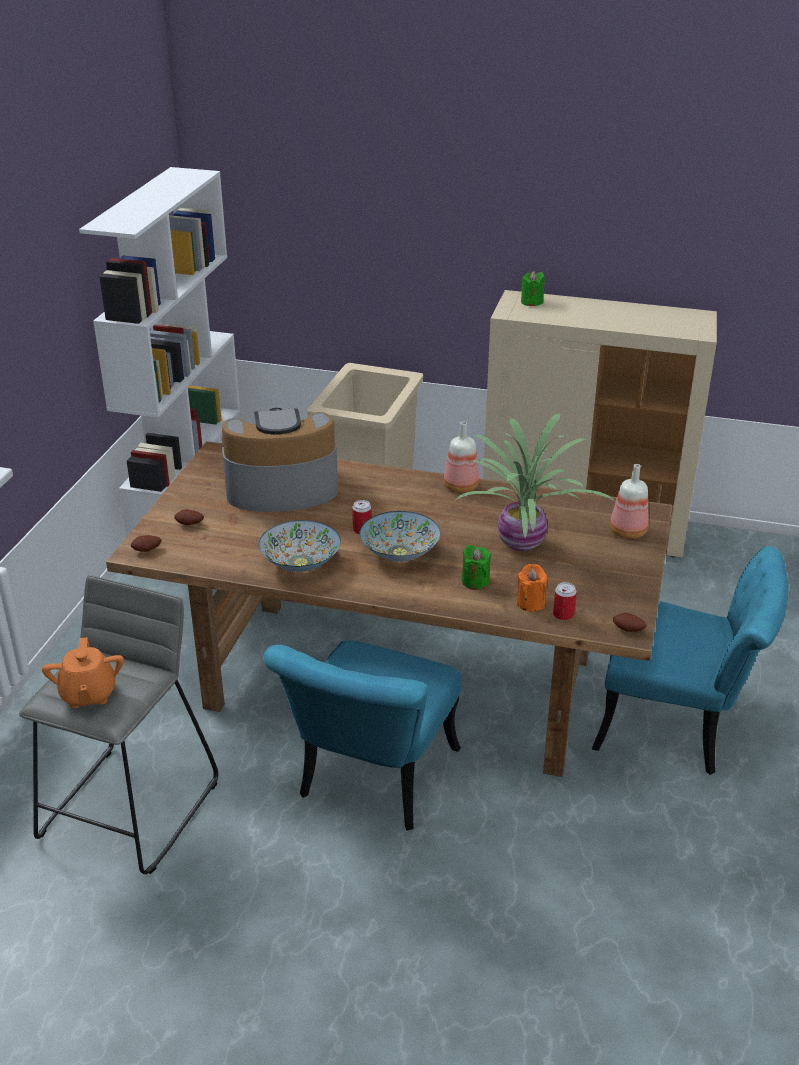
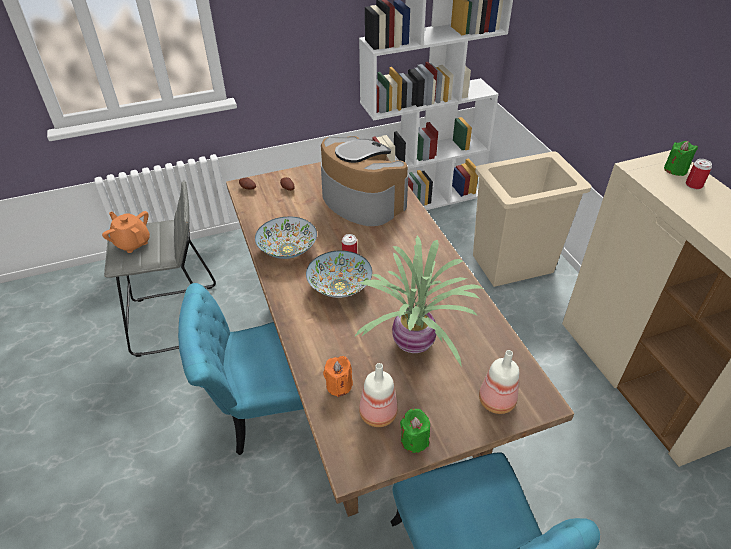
camera: 55 degrees right, 10 degrees up
orange teapot [42,637,124,708] -> orange teapot turned 90 degrees clockwise [102,211,150,253]
bottle [444,421,479,493] -> bottle moved to [359,363,398,427]
green candle [462,545,491,590] -> green candle moved to [400,409,430,453]
can [553,582,577,621] -> can moved to [686,159,712,189]
potato [613,613,647,632] -> none

